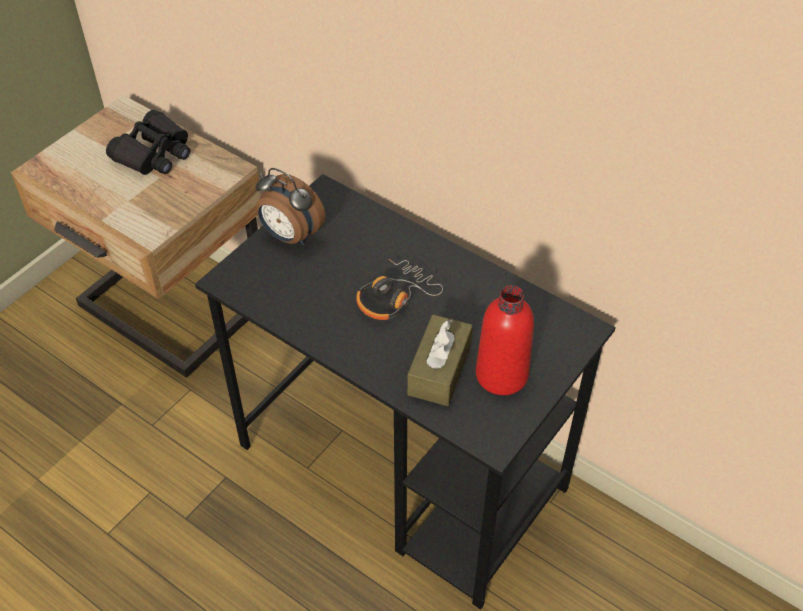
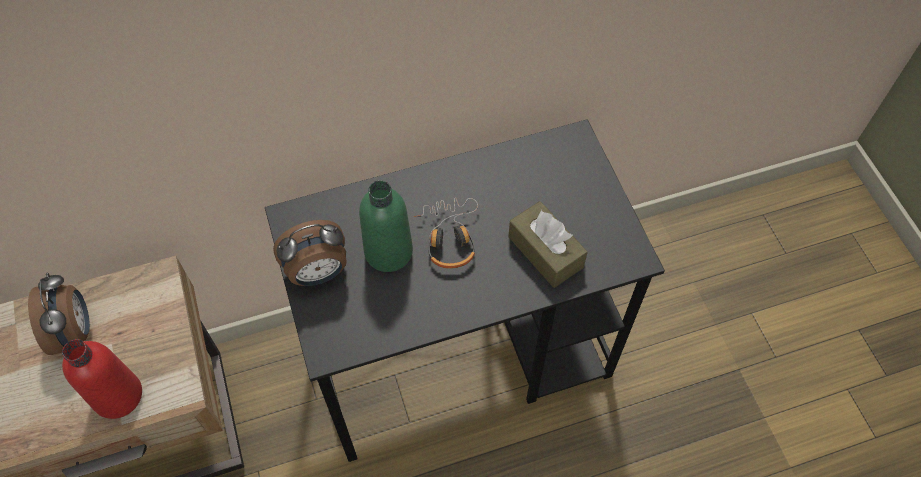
camera: 55 degrees left, 10 degrees up
black binoculars [106,110,190,175] -> alarm clock [28,273,90,355]
red bottle [476,285,534,395] -> red bottle moved to [62,339,142,419]
none -> green bottle [359,180,413,272]

